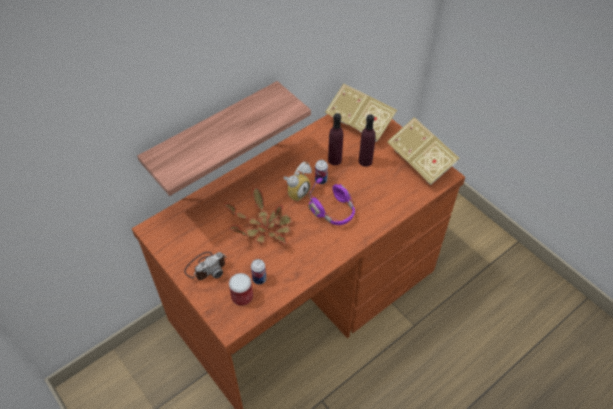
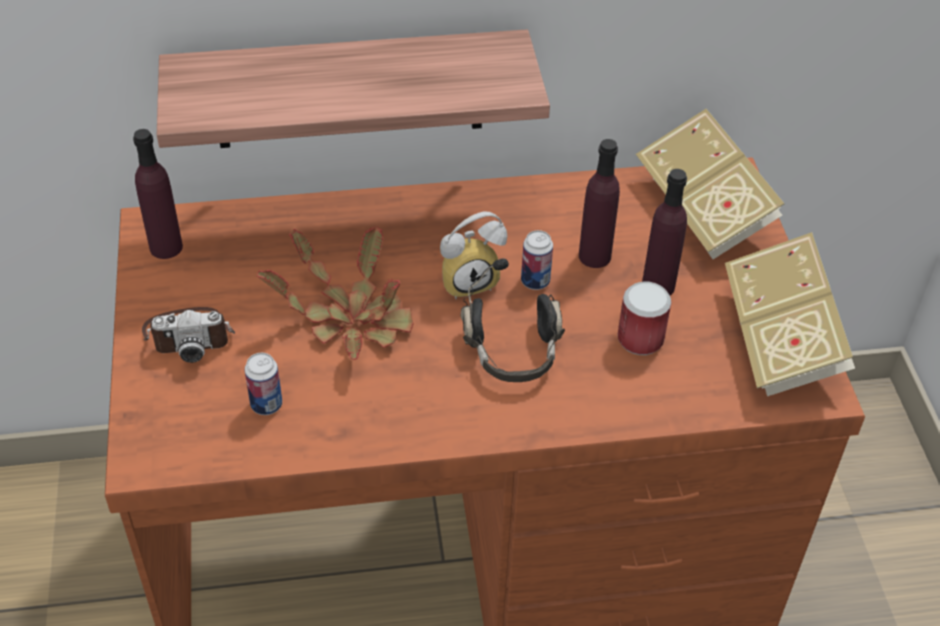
camera: 30 degrees right, 5 degrees down
can [229,273,253,306] -> can moved to [618,282,672,355]
purple headphones [308,178,355,225] -> black headphones [461,258,565,382]
none -> purple bottle [133,129,183,259]

